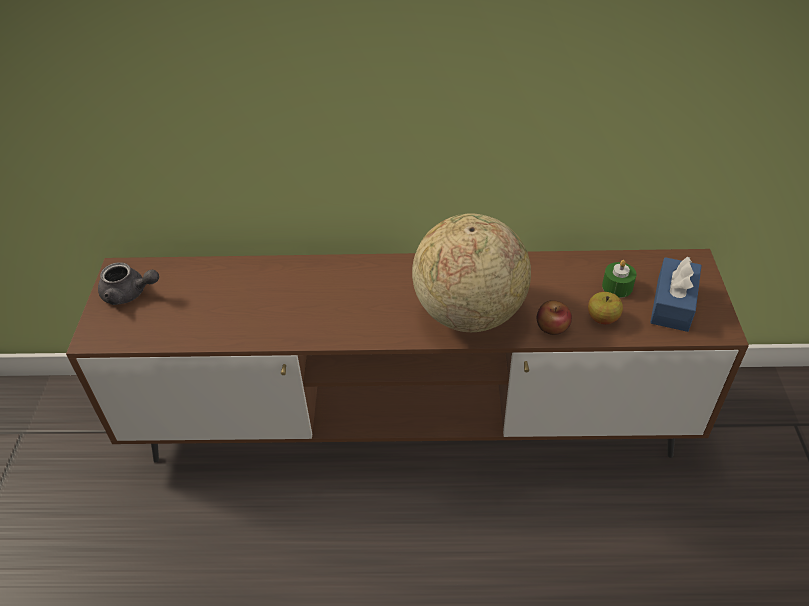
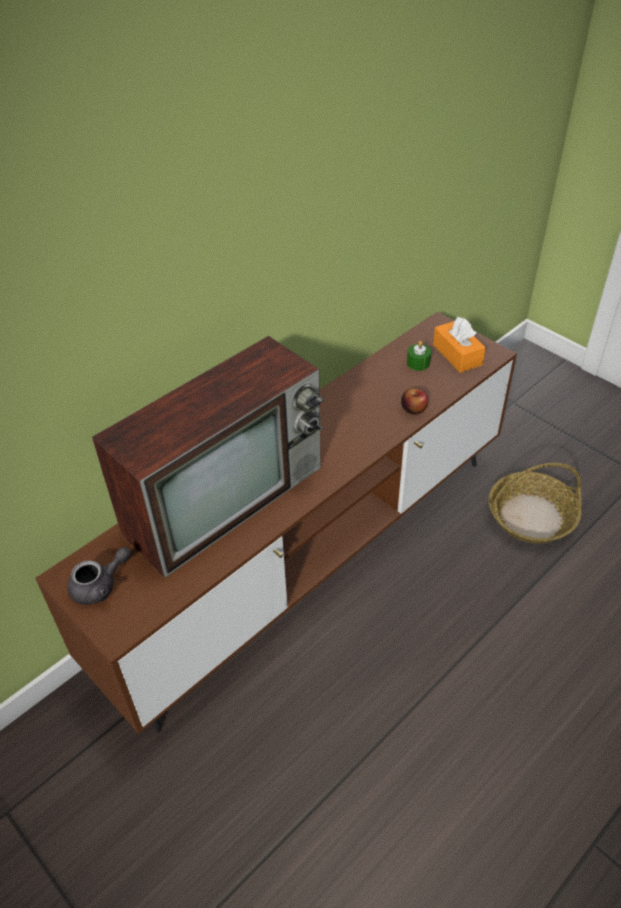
camera: 45 degrees left, 0 degrees up
globe [412,213,531,332] -> none
apple [588,292,623,324] -> none
blue tissue box [650,257,702,332] -> orange tissue box [433,317,486,373]
none -> television [92,336,324,578]
none -> basket [489,463,582,544]

